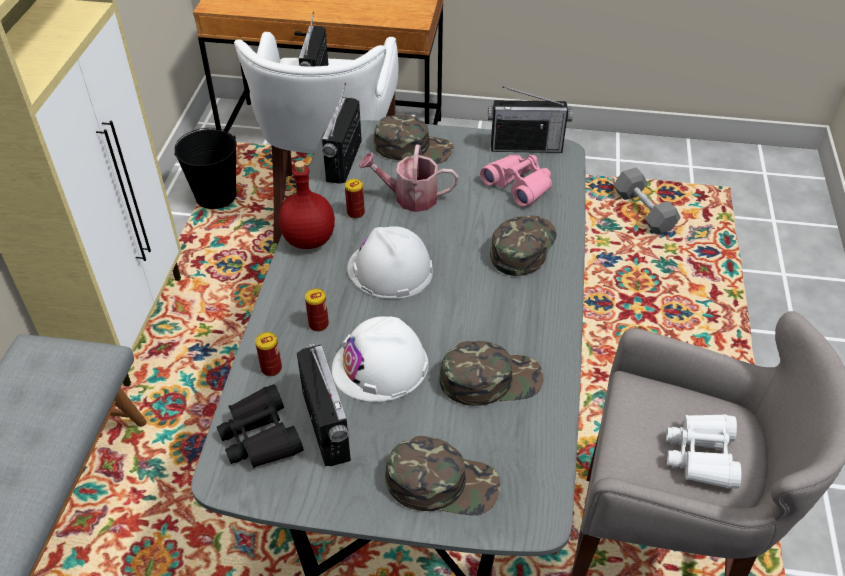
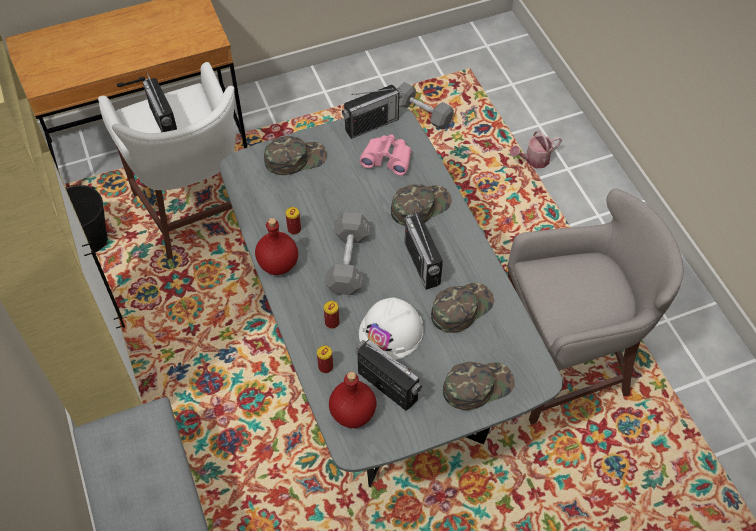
camera: 30 degrees left, 10 degrees up
black binoculars [217,384,304,468] -> red bottle [329,372,377,428]
radio [322,83,362,184] -> radio moved to [404,209,443,290]
white hard hat [347,226,433,299] -> grey dumbbell [324,212,371,295]
watering can [359,145,458,212] -> watering can moved to [510,130,562,169]
green cap [490,215,557,276] -> green cap turned 60 degrees clockwise [391,184,452,226]
white binoculars [666,414,741,489] -> none

